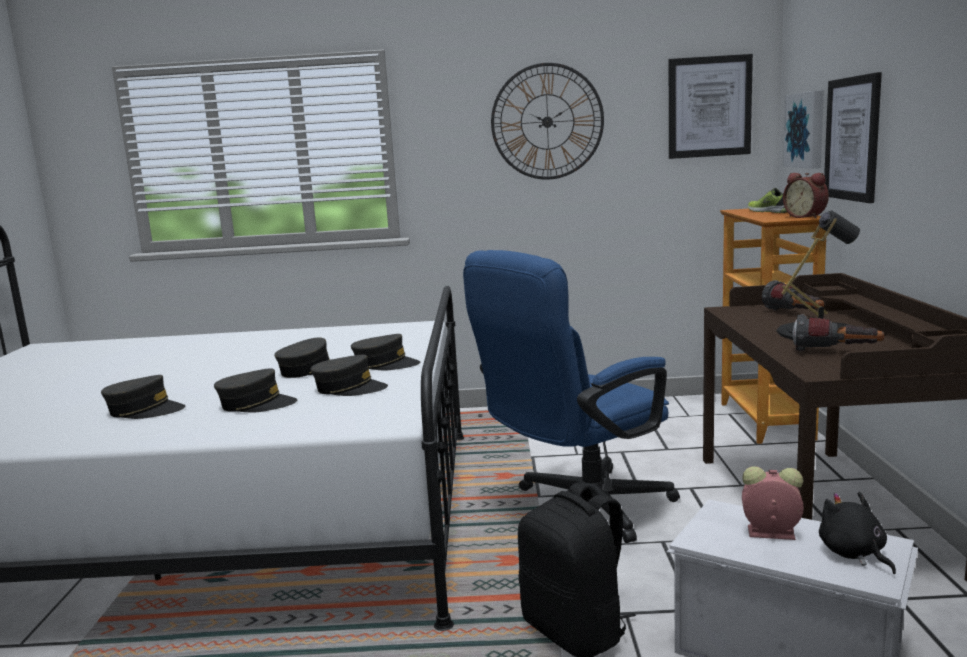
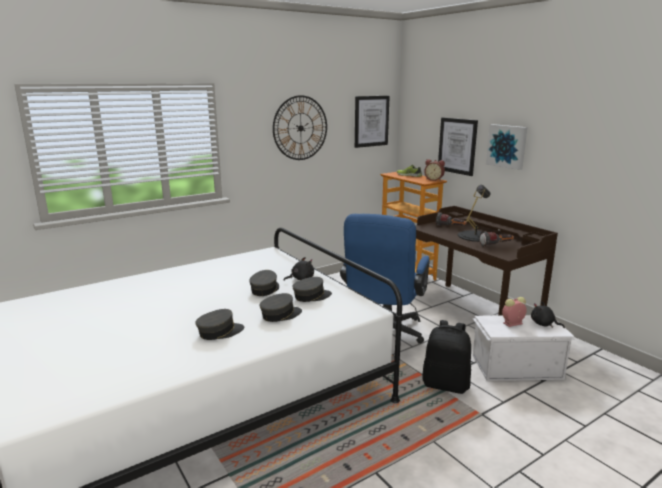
camera: 35 degrees left, 5 degrees up
grey cap [351,334,420,370] -> black plush toy [284,257,314,281]
picture [783,90,824,169] -> picture moved to [486,124,528,170]

